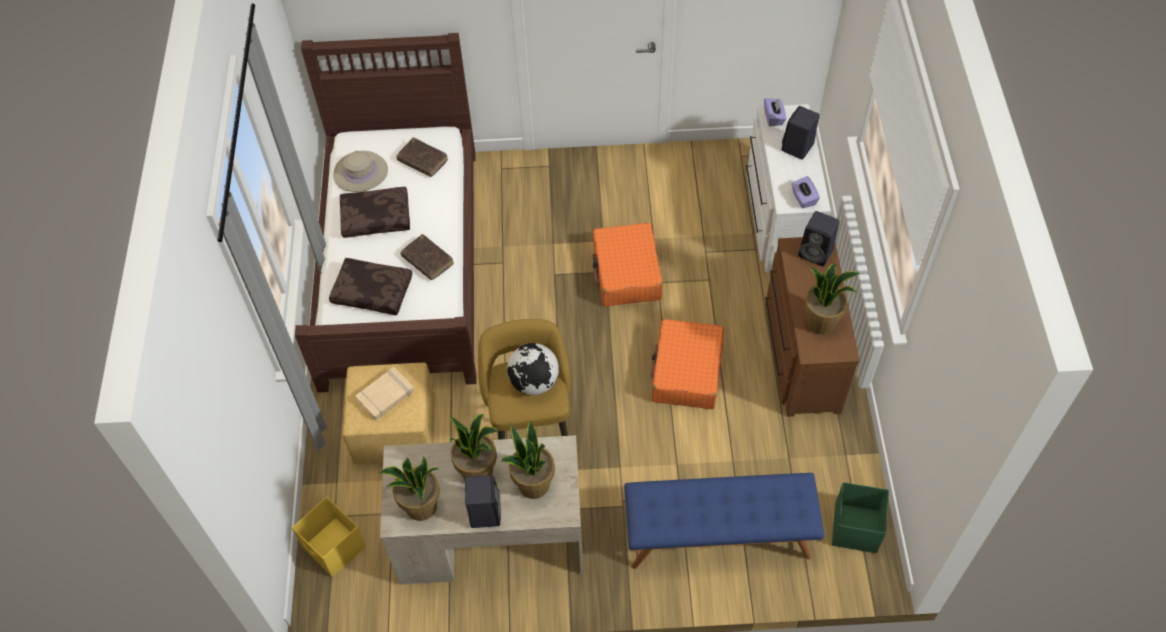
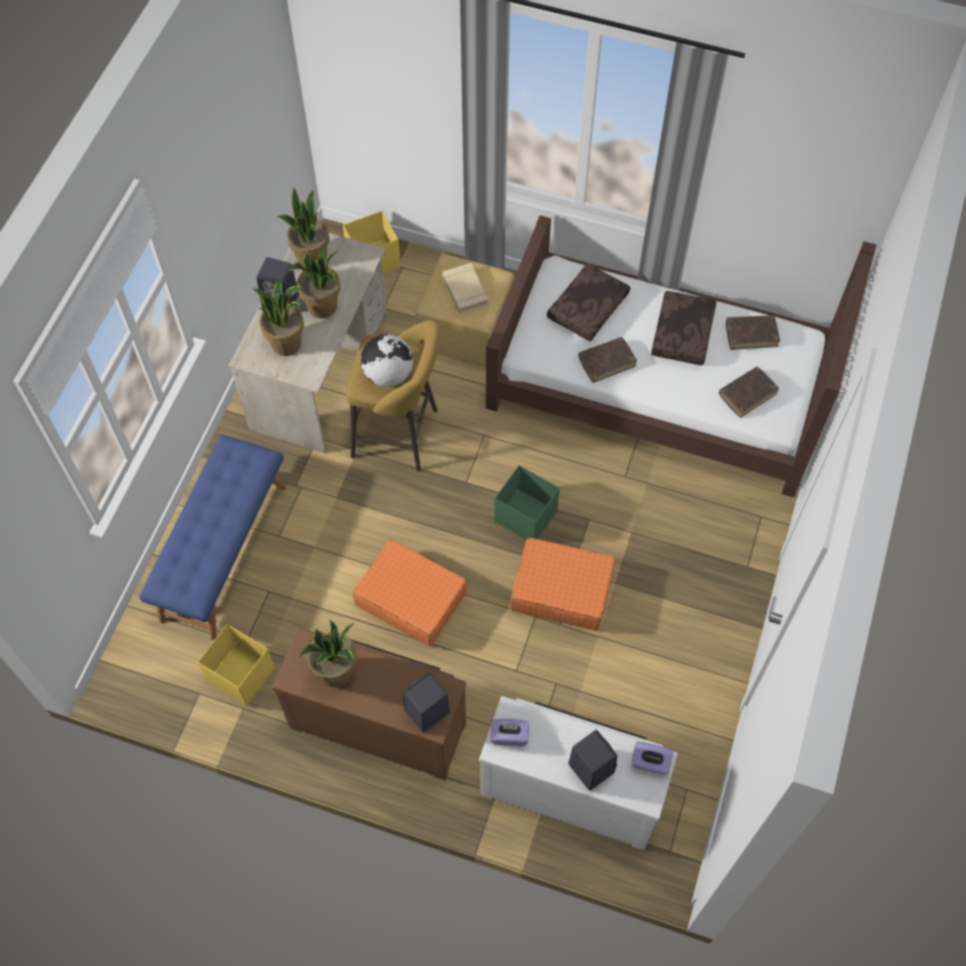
camera: 110 degrees right, 5 degrees up
beige hat [333,151,388,192] -> brown book [726,315,780,350]
green storage box [832,482,889,553] -> green storage box moved to [494,465,560,539]
none -> yellow storage box [197,624,275,706]

